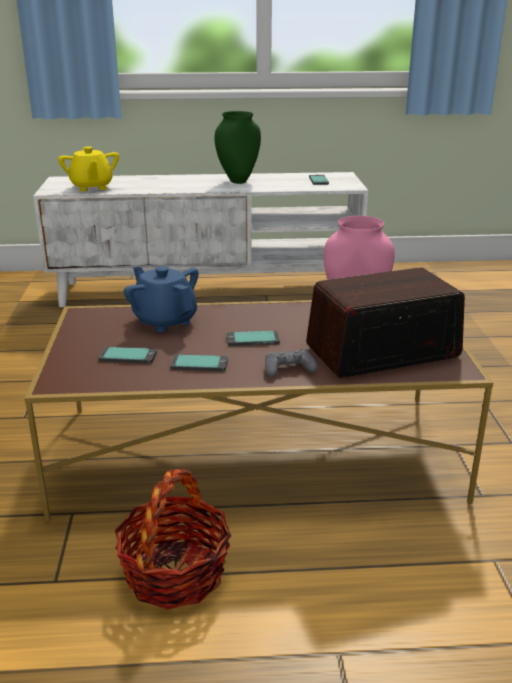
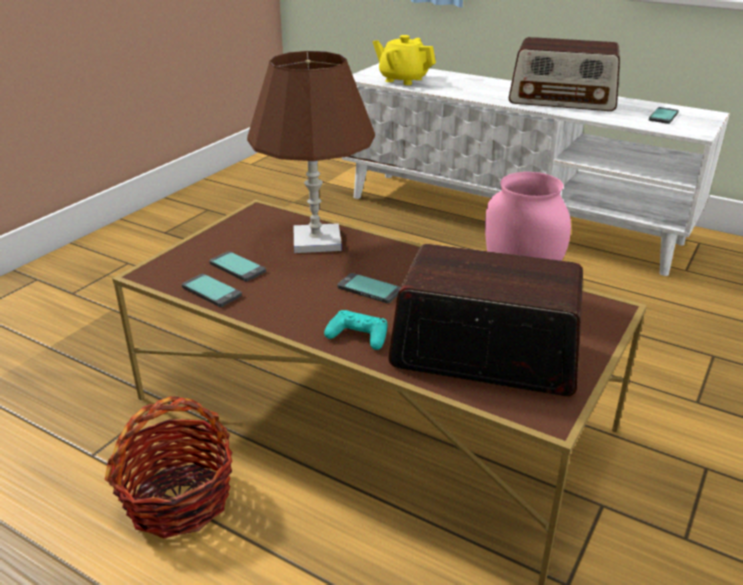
camera: 35 degrees right, 5 degrees up
yellow teapot [58,147,119,192] -> yellow teapot turned 105 degrees clockwise [373,35,436,85]
blue teapot [124,266,198,333] -> brown table lamp [247,51,375,253]
phone [170,354,228,371] -> phone moved to [182,274,242,307]
green vase [215,111,261,184] -> radio [509,37,620,111]
grey game controller [265,349,318,377] -> turquoise game controller [324,310,388,350]

